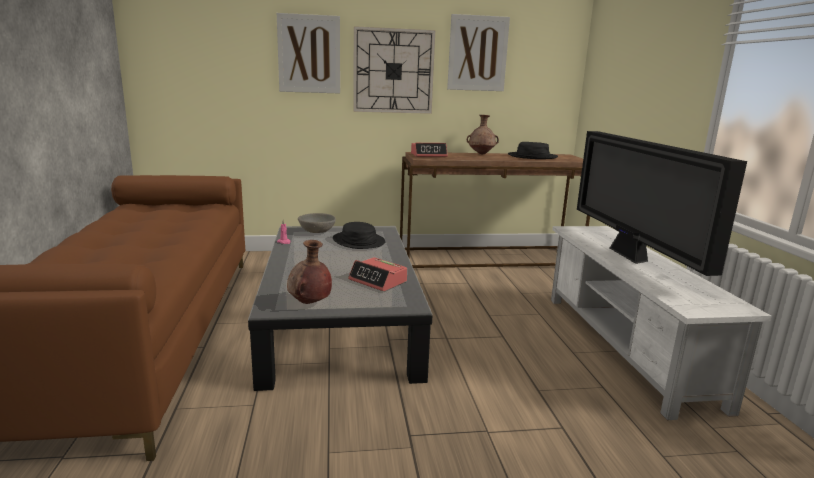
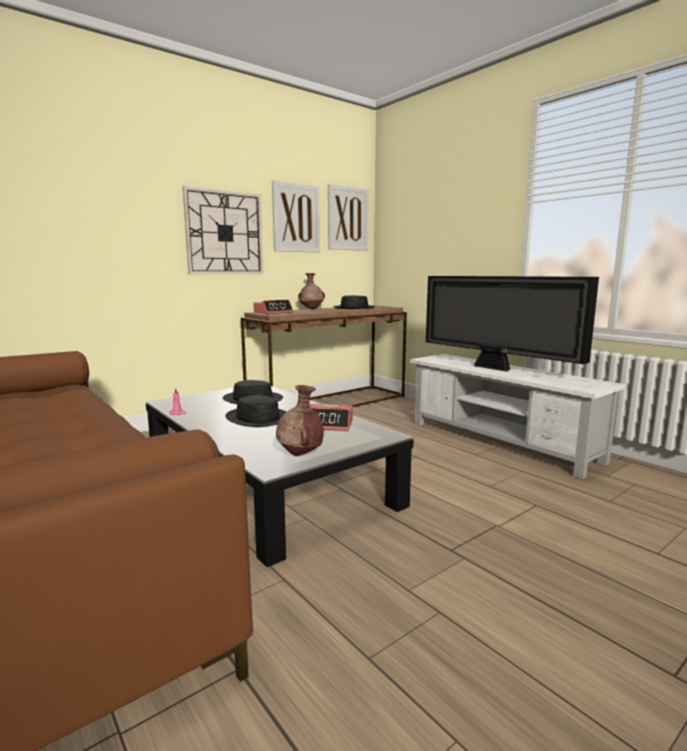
camera: 30 degrees left, 5 degrees down
picture [277,13,340,93] -> picture moved to [328,184,368,251]
grey bowl [298,213,336,233] -> none
none -> black hat [225,395,286,427]

